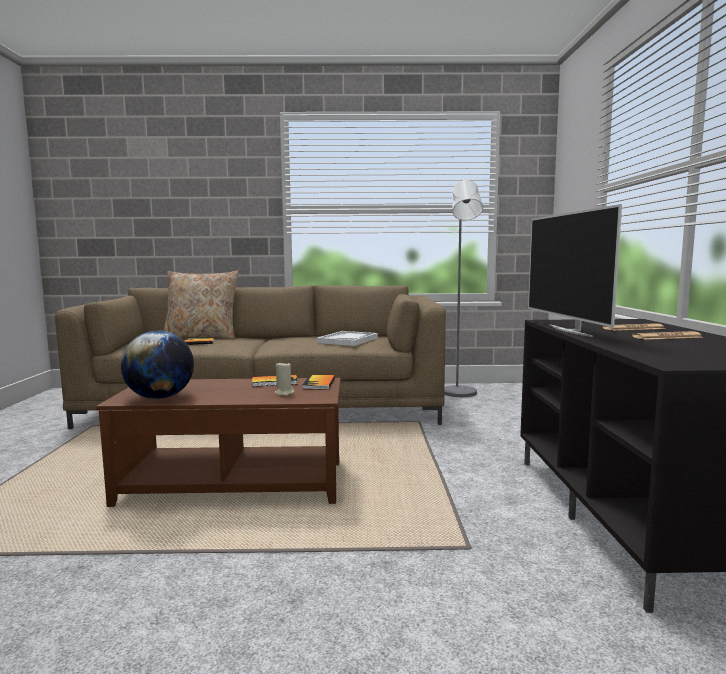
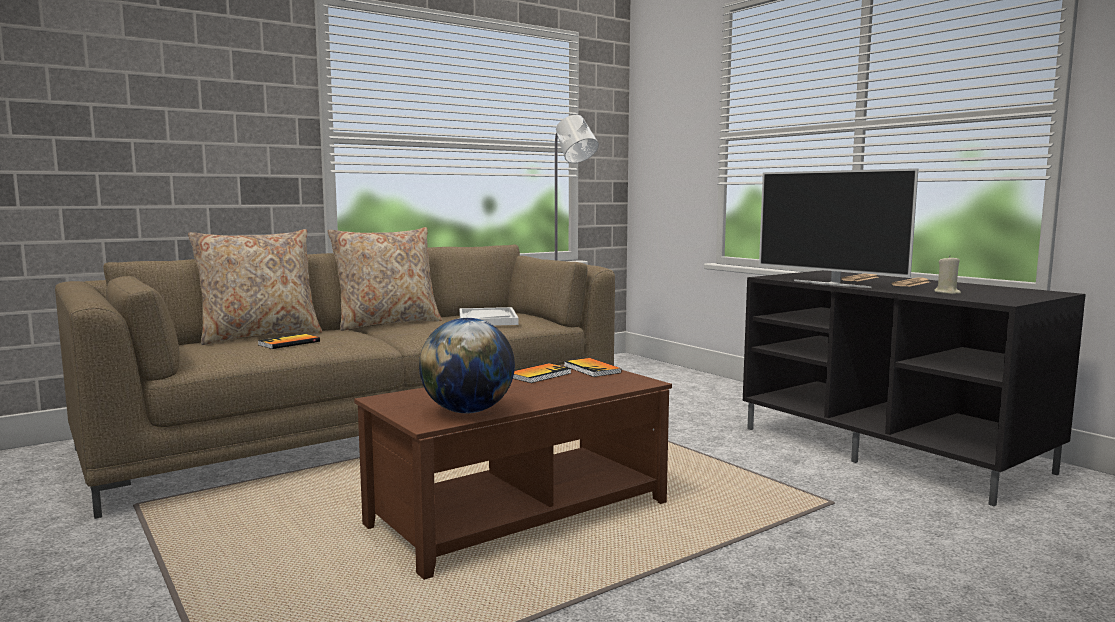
camera: 35 degrees left, 0 degrees up
beige candle [275,361,294,396] -> beige candle moved to [934,256,961,294]
none -> beige pillow [328,227,442,331]

